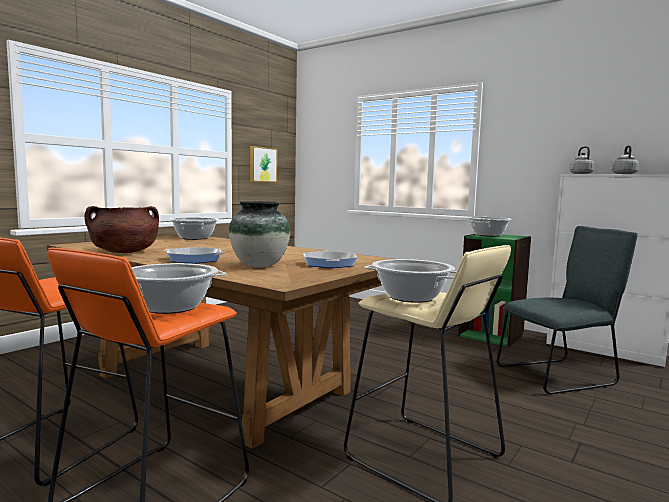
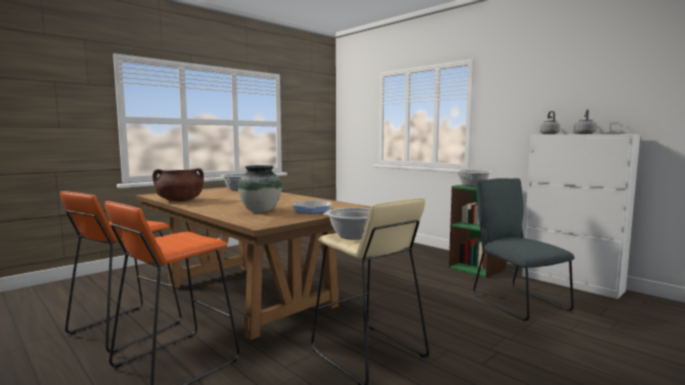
camera: 10 degrees right, 0 degrees up
cooking pot [132,263,227,314] -> none
frying pan [165,247,224,264] -> none
picture [250,146,278,182] -> none
grey chair [497,226,637,394] -> grey chair turned 105 degrees counterclockwise [473,178,575,321]

